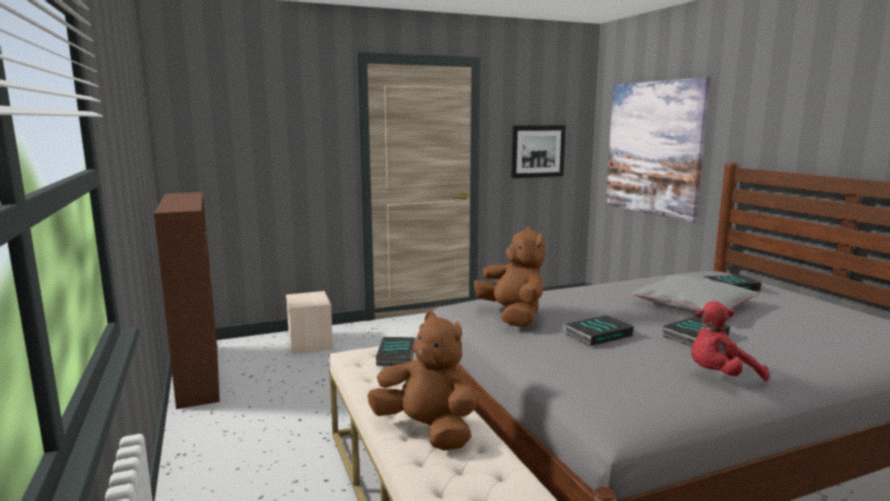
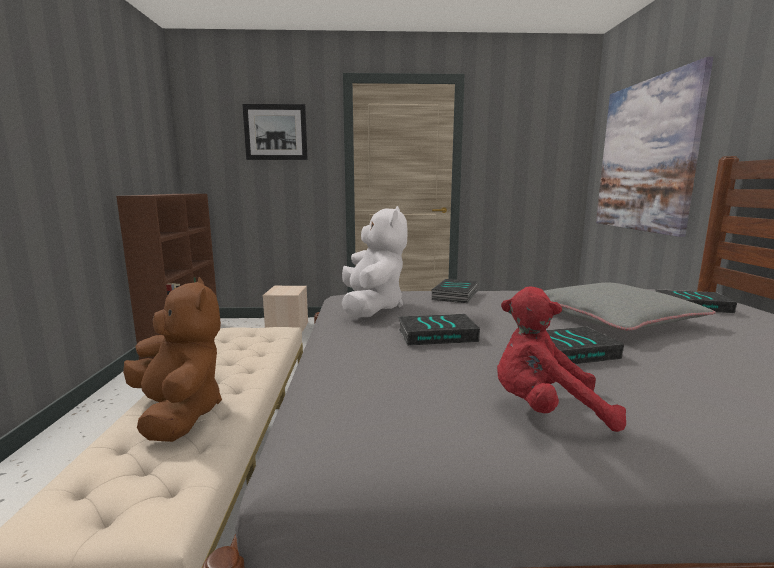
camera: 20 degrees right, 0 degrees up
book [376,337,415,366] -> book moved to [432,279,478,303]
brown plush toy [474,226,546,327] -> white plush toy [342,206,408,317]
picture [511,125,566,178] -> picture moved to [242,104,308,160]

